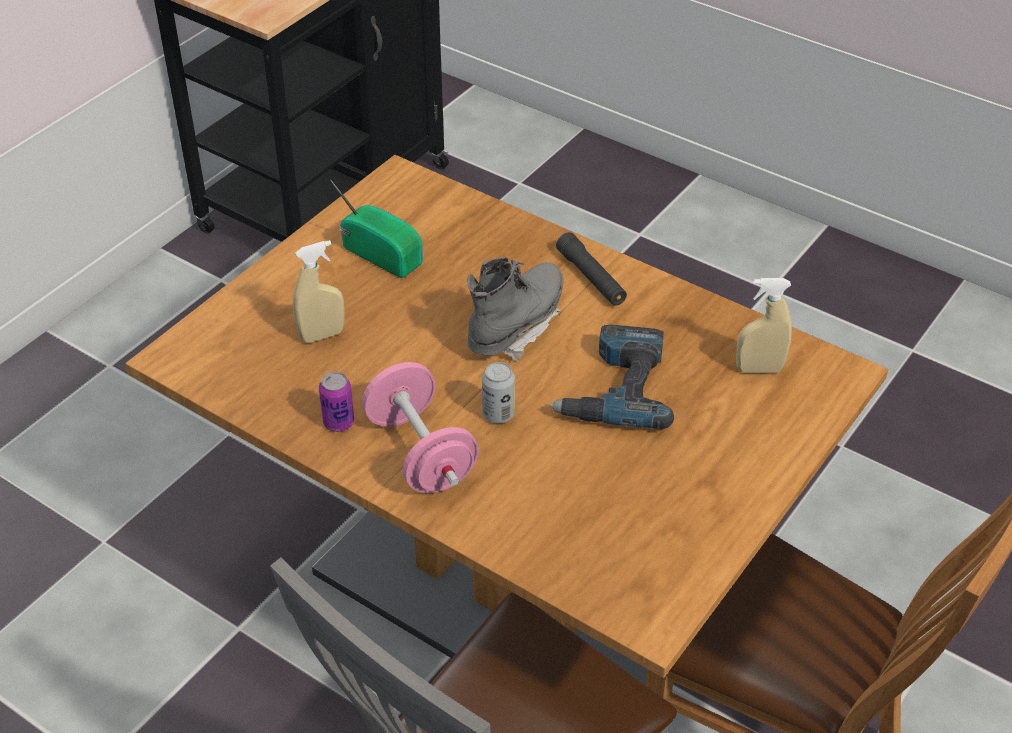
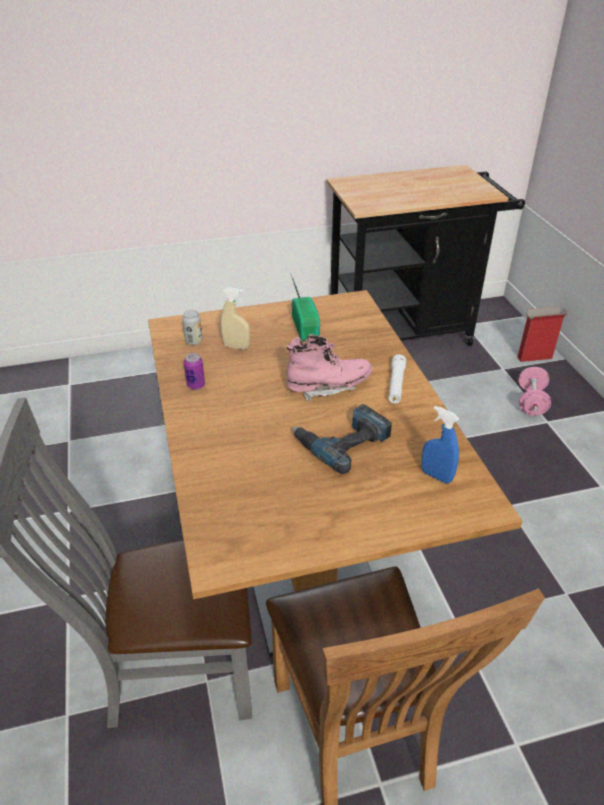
camera: 40 degrees right, 5 degrees down
pink dumbbell [362,362,479,493] -> pink dumbbell moved to [519,367,551,415]
grey boot [467,257,563,361] -> pink boot [286,334,372,402]
can [482,362,515,423] -> can moved to [182,310,203,345]
black flashlight [556,232,627,306] -> white flashlight [389,354,406,404]
beige spray bottle [736,278,792,373] -> blue spray bottle [422,406,460,483]
none -> cardboard box [517,306,568,362]

